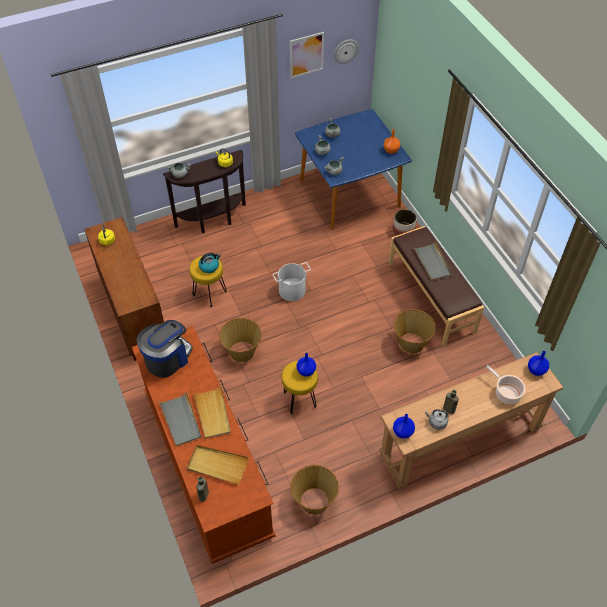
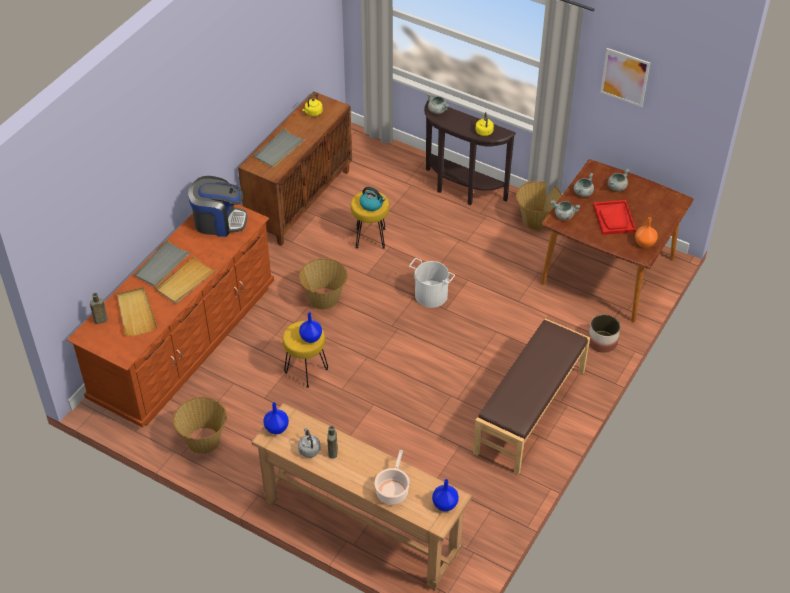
camera: 55 degrees right, 5 degrees down
blue dining table [295,109,412,230] -> brown dining table [541,159,694,323]
wall clock [334,39,359,64] -> none
basket [394,309,436,353] -> basket moved to [516,181,562,230]
grey tray [413,241,452,281] -> grey tray moved to [253,127,307,168]
none -> red tray [593,200,636,235]

